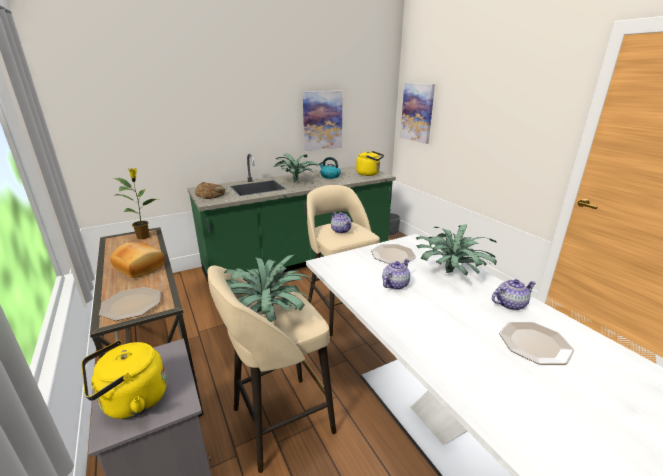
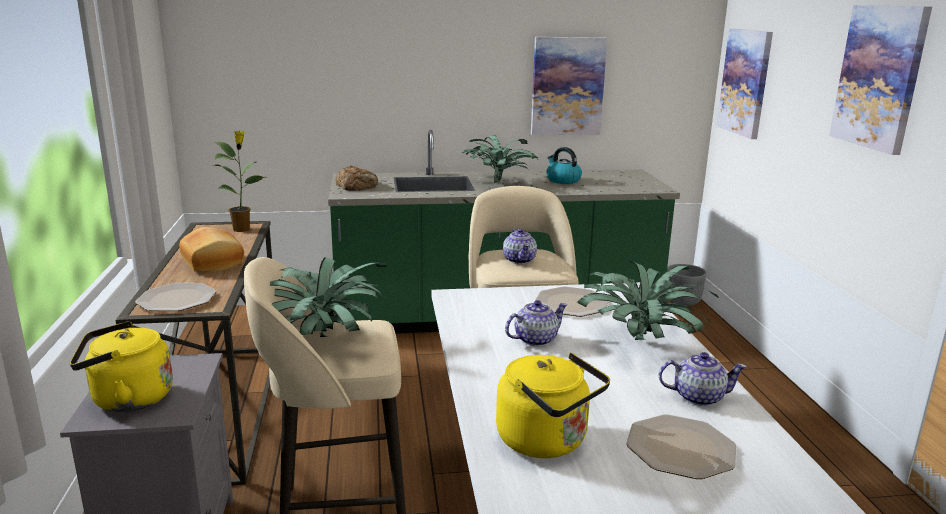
camera: 20 degrees right, 5 degrees down
yellow kettle [356,151,384,176] -> yellow kettle moved to [496,353,610,458]
none -> picture [829,5,932,155]

